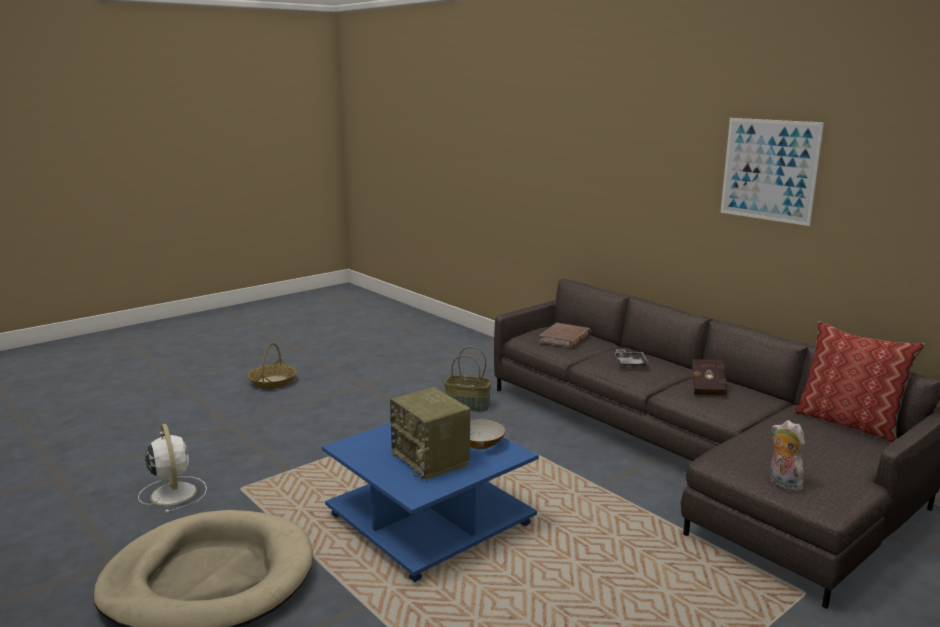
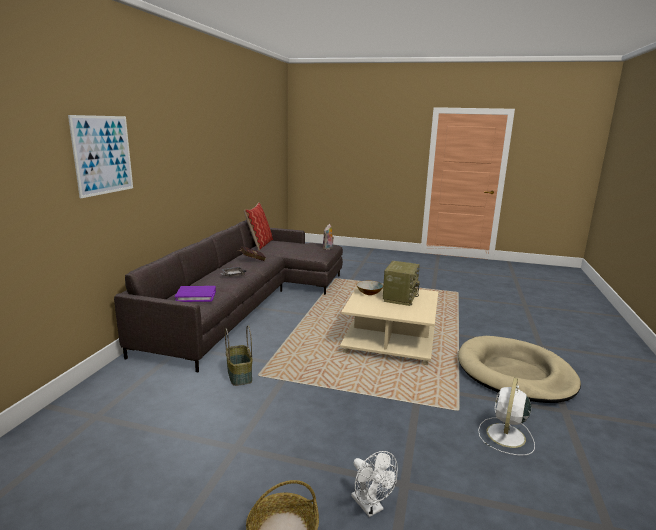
camera: 125 degrees left, 0 degrees up
blue coffee table [322,423,539,582] -> beige coffee table [340,287,438,365]
brown book [539,323,591,348] -> purple book [175,286,216,302]
picture [721,118,824,226] -> picture moved to [68,115,133,198]
none -> white fan [351,451,398,517]

